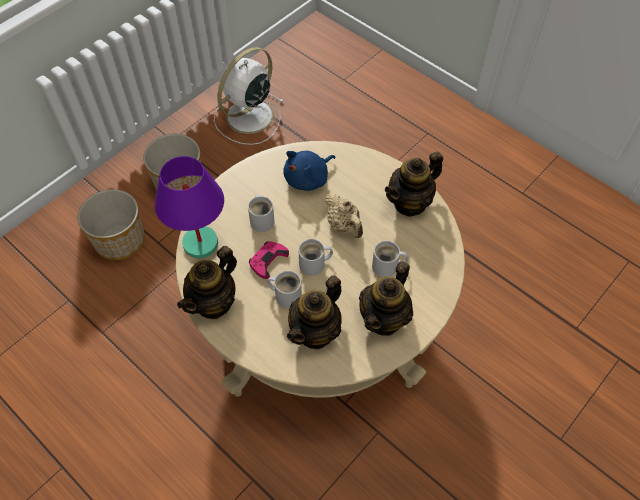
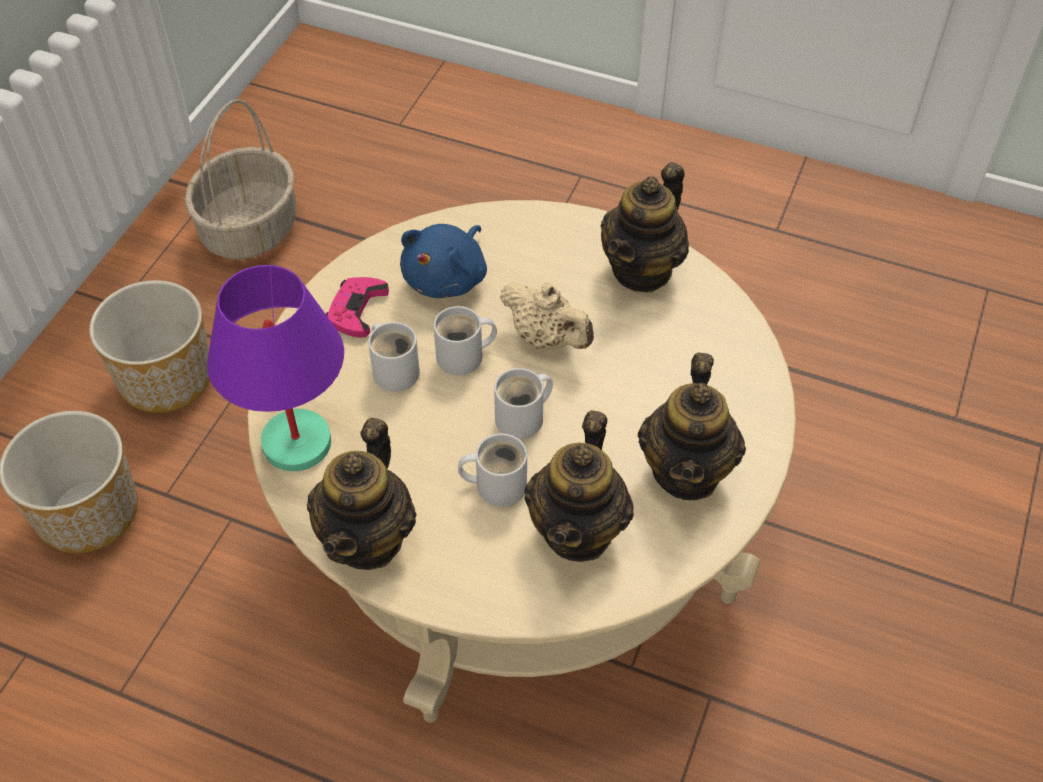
camera: 20 degrees left, 5 degrees down
white fan [214,47,284,145] -> basket [185,99,296,259]
pink game controller [249,241,289,279] -> pink game controller moved to [326,277,389,338]
white mug [372,241,408,277] -> white mug moved to [434,306,497,375]

